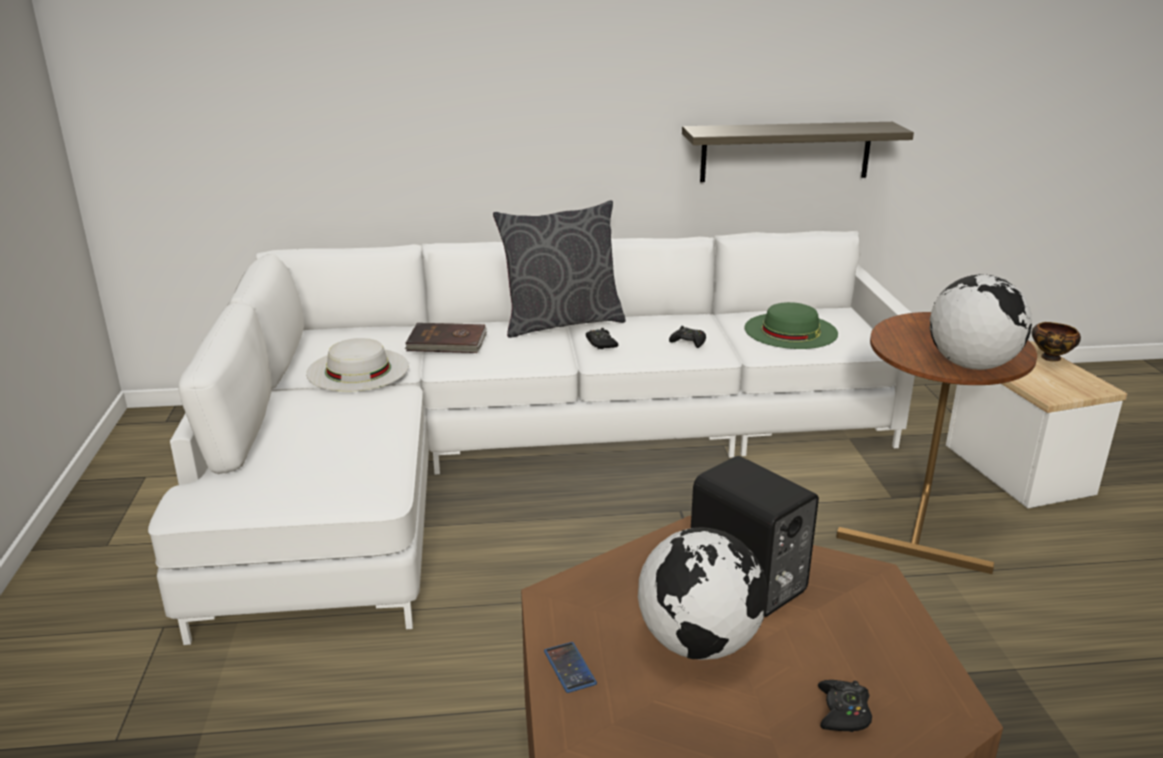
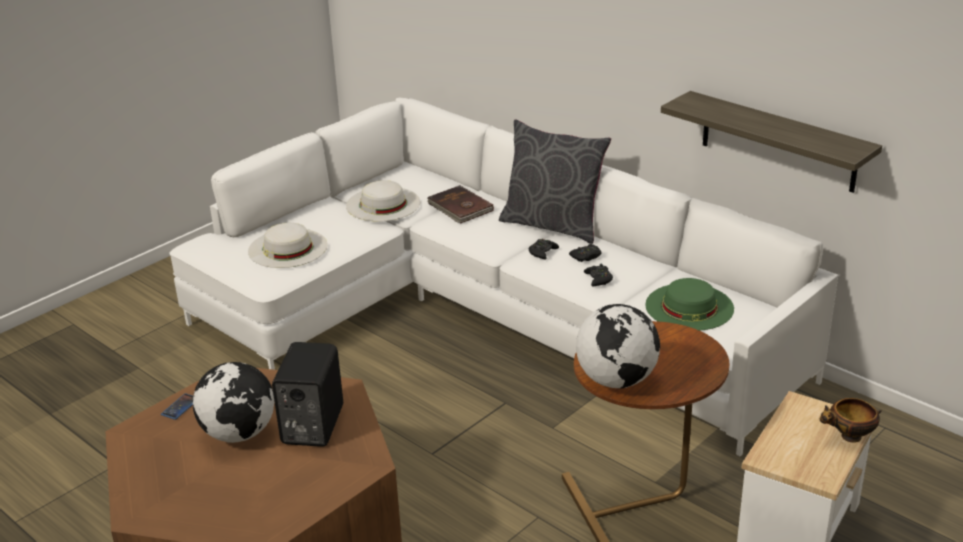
camera: 50 degrees right, 5 degrees up
black game controller [818,680,872,732] -> black game controller moved to [569,244,602,262]
none -> white hat [248,223,328,268]

